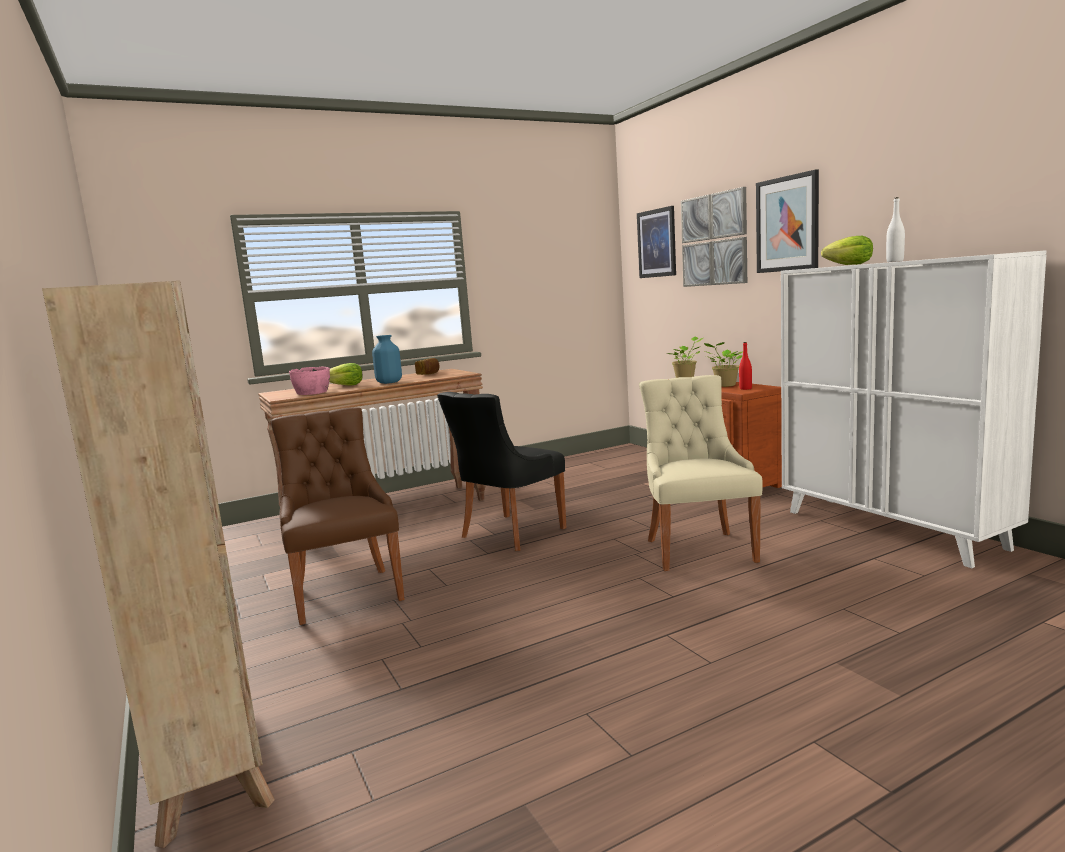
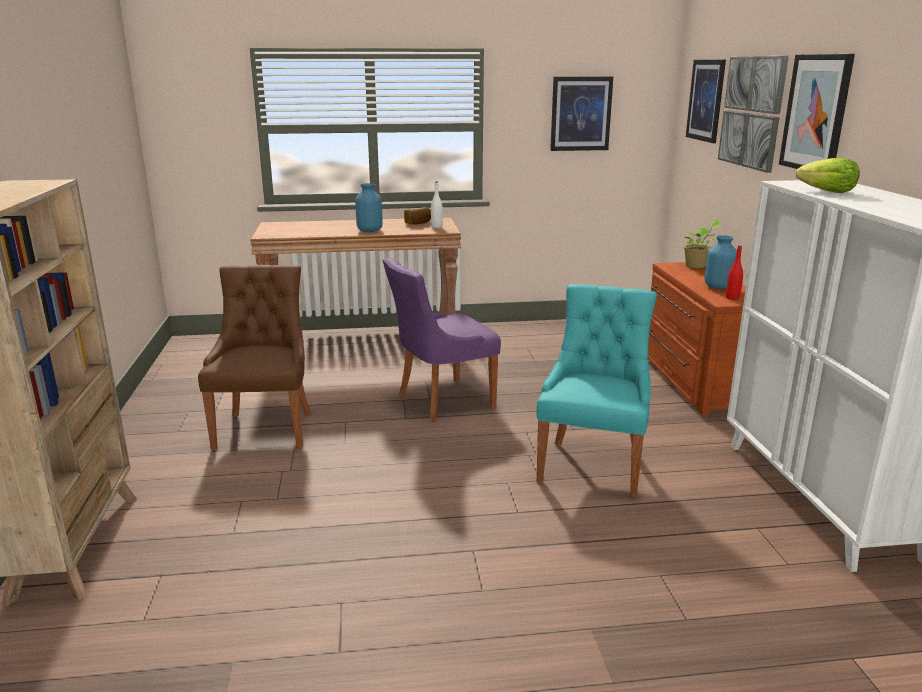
camera: 20 degrees right, 10 degrees up
pink bowl [289,367,330,395] -> none
lettuce [329,363,362,385] -> none
black chair [437,392,566,551] -> purple chair [383,258,501,423]
beige chair [639,375,763,571] -> turquoise chair [536,284,657,499]
potted plant [704,342,742,387] -> blue vase [705,235,737,289]
white bottle [886,197,905,262] -> white bottle moved to [431,181,443,228]
none -> picture [550,77,613,151]

